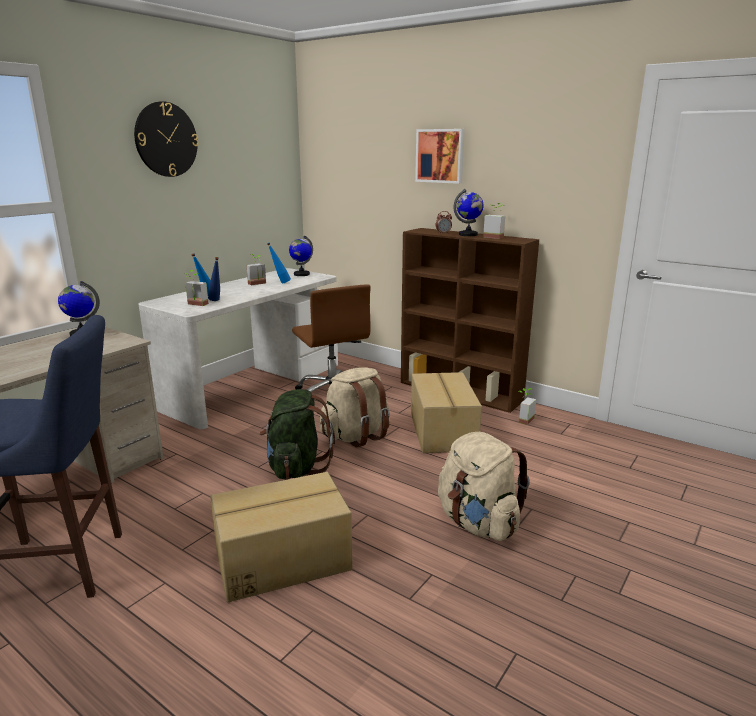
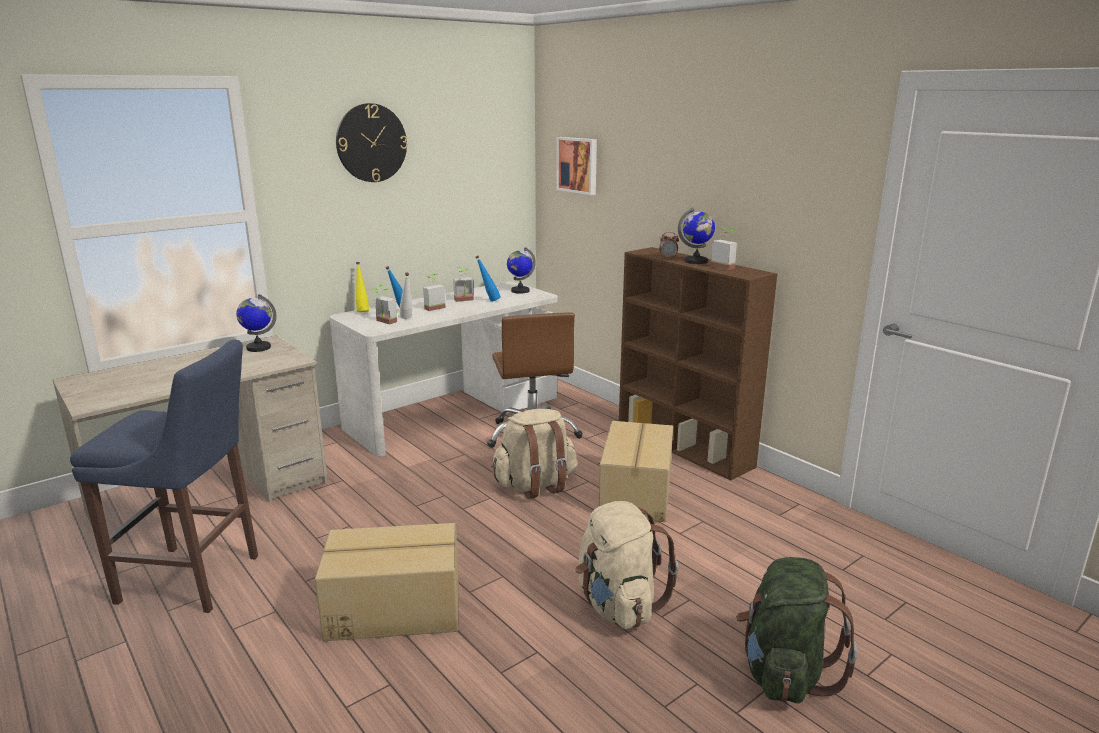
camera: 15 degrees right, 0 degrees up
blue bottle [208,257,220,301] -> white bottle [400,273,412,319]
green backpack [259,389,335,479] -> green backpack moved to [736,557,857,703]
picture [415,129,465,184] -> picture moved to [556,137,597,195]
potted plant [519,388,536,425] -> potted plant moved to [423,273,446,311]
none -> yellow bottle [356,262,369,312]

